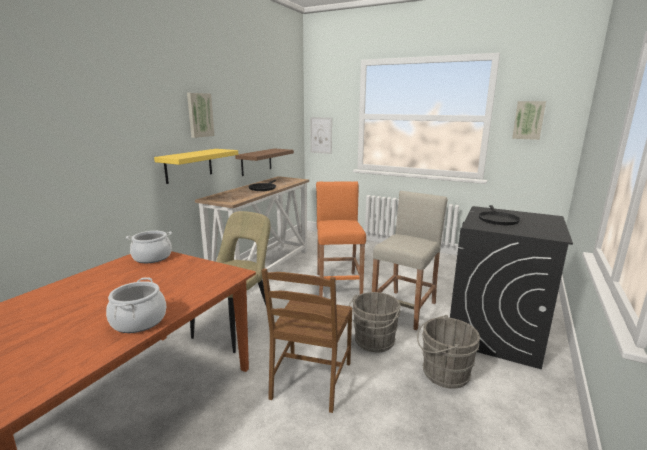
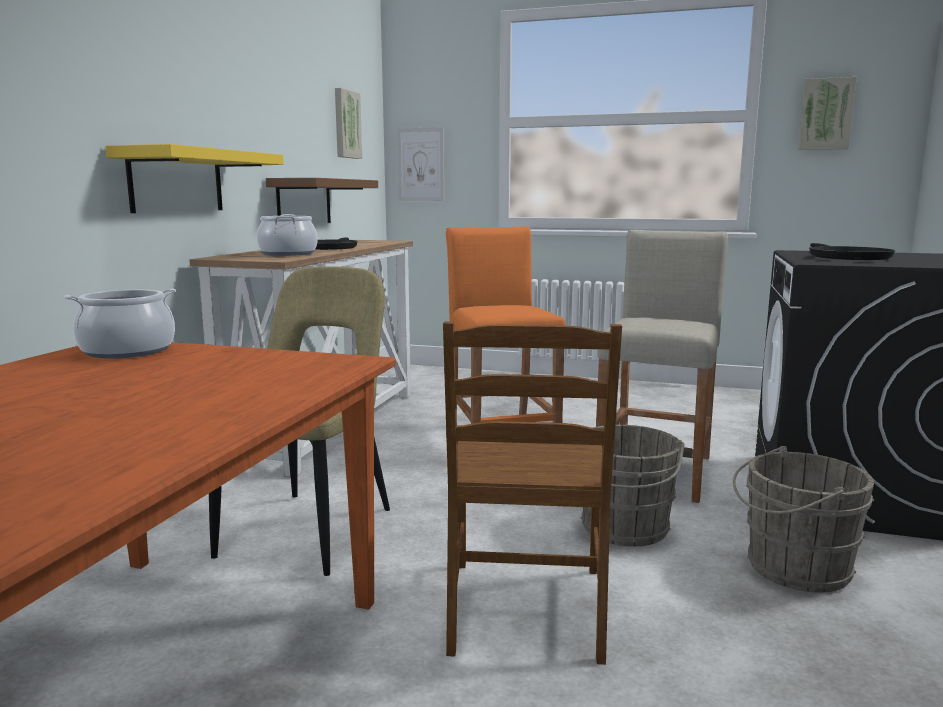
camera: 10 degrees left, 5 degrees down
cooking pot [106,278,166,333] -> cooking pot moved to [257,214,318,256]
picture [187,93,215,138] -> picture moved to [335,88,362,159]

